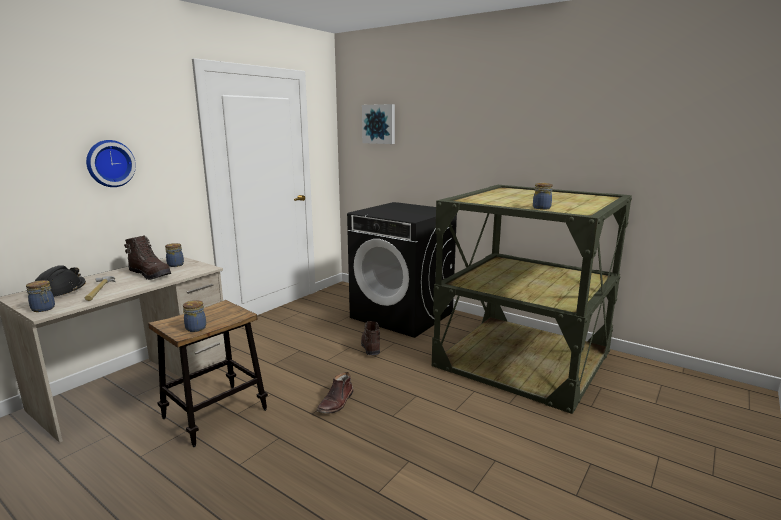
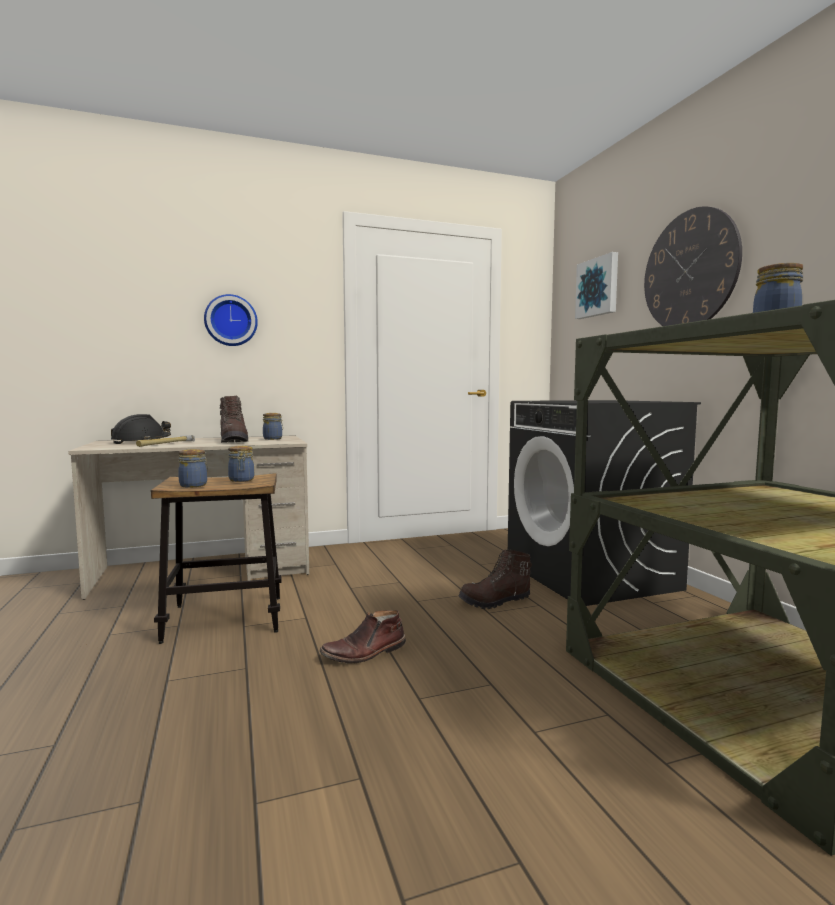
camera: 35 degrees right, 10 degrees down
jar [26,280,55,312] -> jar moved to [228,446,254,482]
brown boot [361,321,380,355] -> brown boot turned 135 degrees counterclockwise [458,549,532,609]
none -> wall clock [644,206,742,326]

